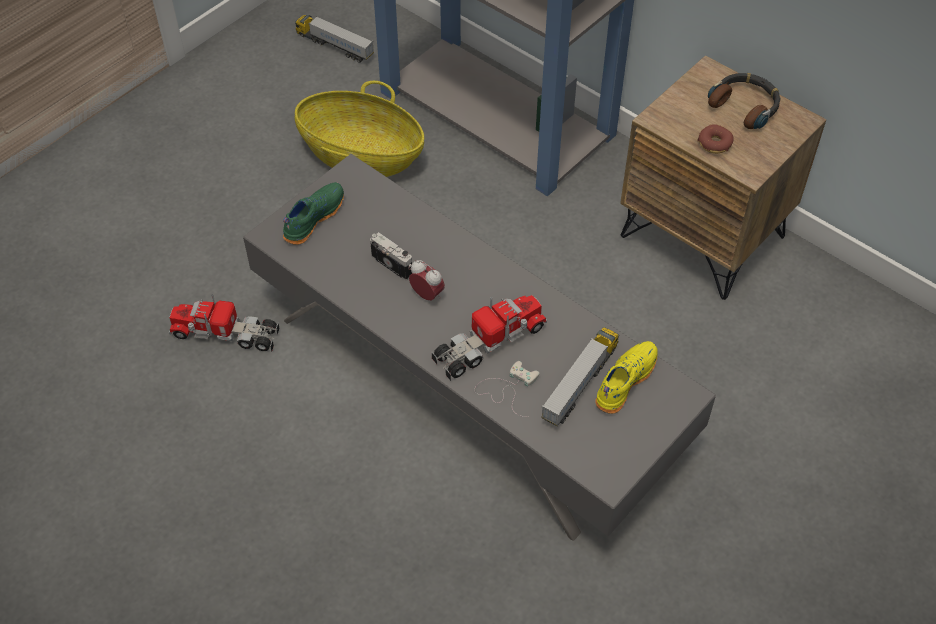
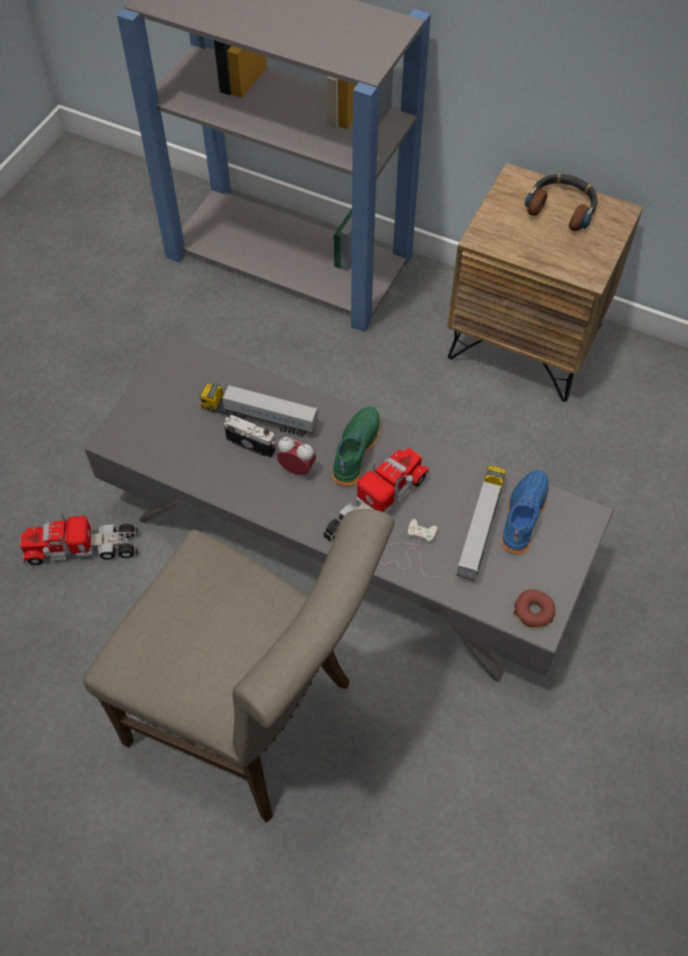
camera: 15 degrees left, 5 degrees up
green shoe [283,182,344,245] -> green shoe moved to [333,406,380,486]
toy truck [295,15,374,63] -> toy truck moved to [200,384,318,437]
basket [295,81,424,177] -> none
yellow shoe [595,341,658,414] -> blue shoe [501,470,549,554]
donut [697,124,734,154] -> donut moved to [514,590,555,628]
none -> beige chair [83,509,395,823]

